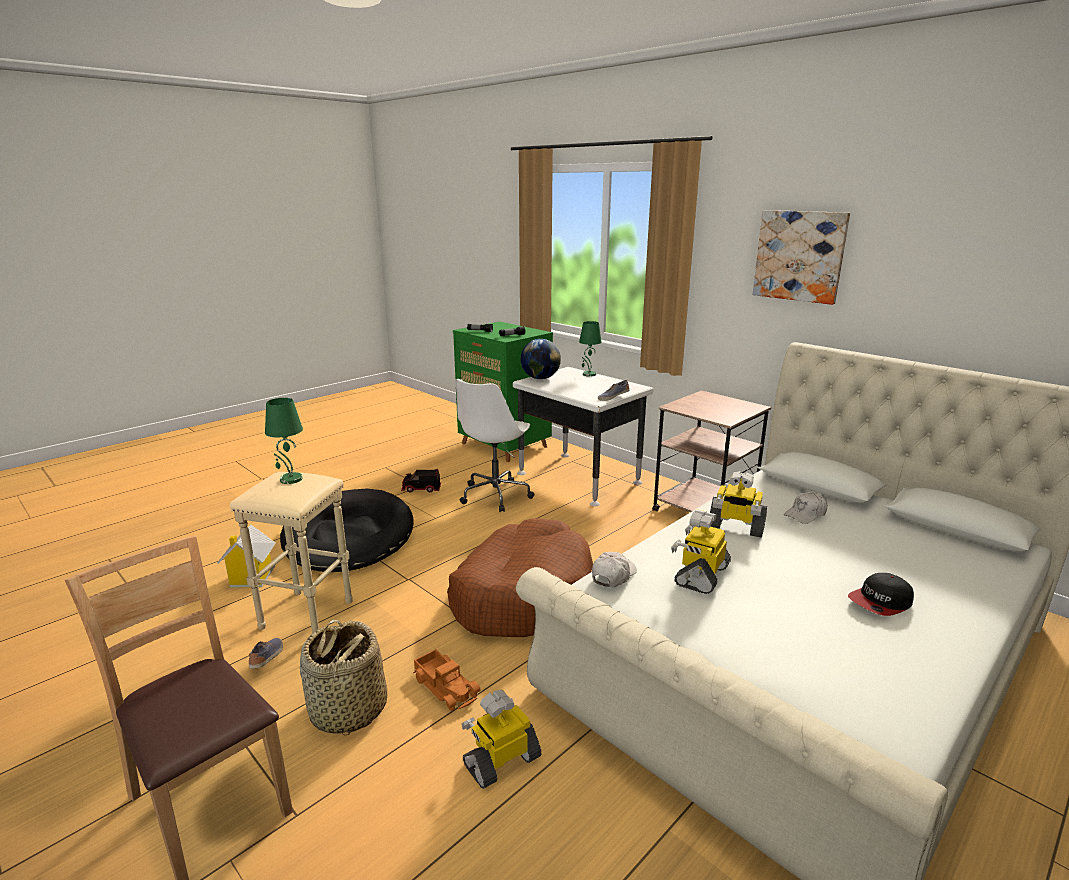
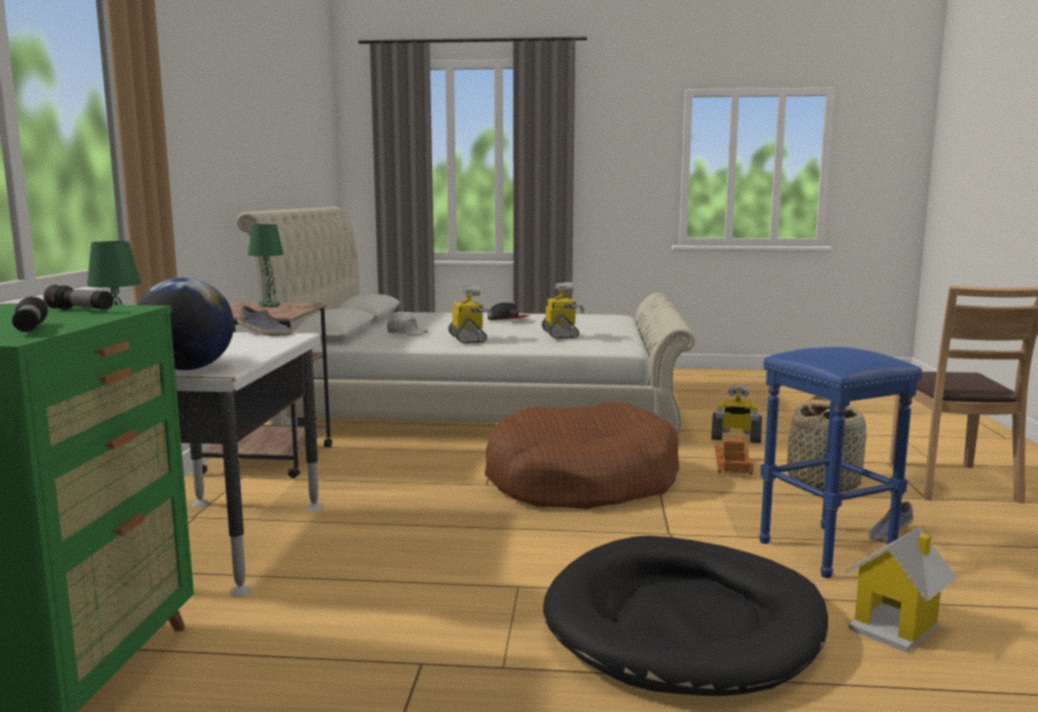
camera: 130 degrees left, 10 degrees down
beige stool [230,472,353,634] -> blue stool [759,347,922,578]
green table lamp [265,398,303,484] -> green table lamp moved to [248,224,284,307]
toy truck [401,469,441,493] -> none
white office chair [455,379,534,512] -> none
white cap [592,552,637,587] -> none
toy robot [671,509,731,594] -> toy robot turned 90 degrees counterclockwise [542,282,585,339]
picture [753,210,850,305] -> none

